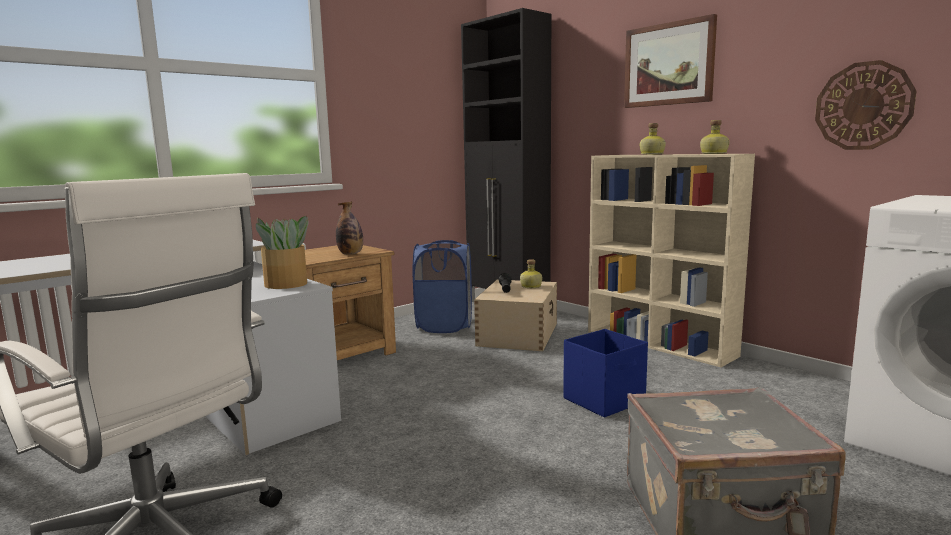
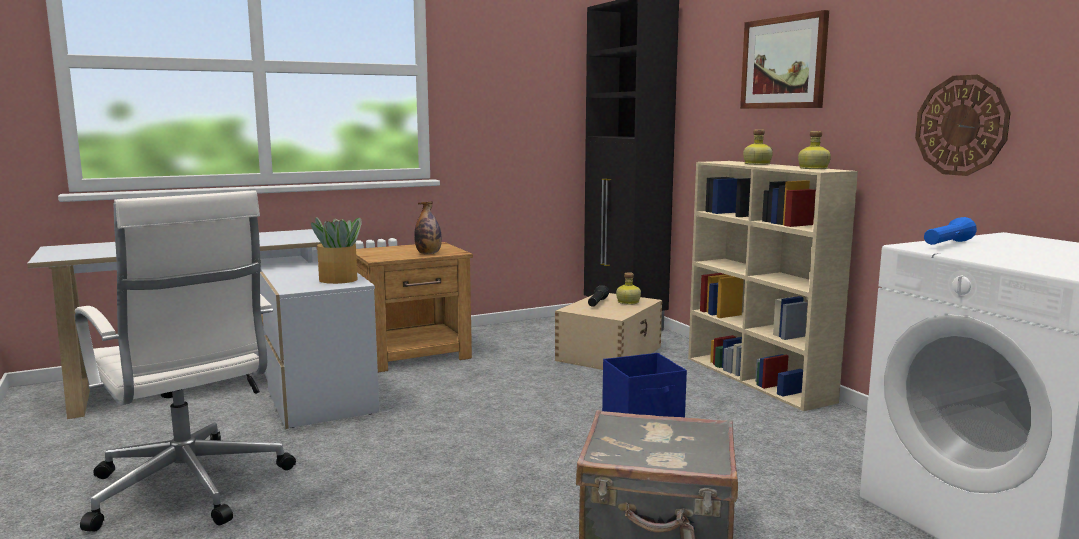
camera: 15 degrees right, 0 degrees up
blue laundry basket [413,240,472,333] -> none
none -> blue flashlight [924,217,977,245]

